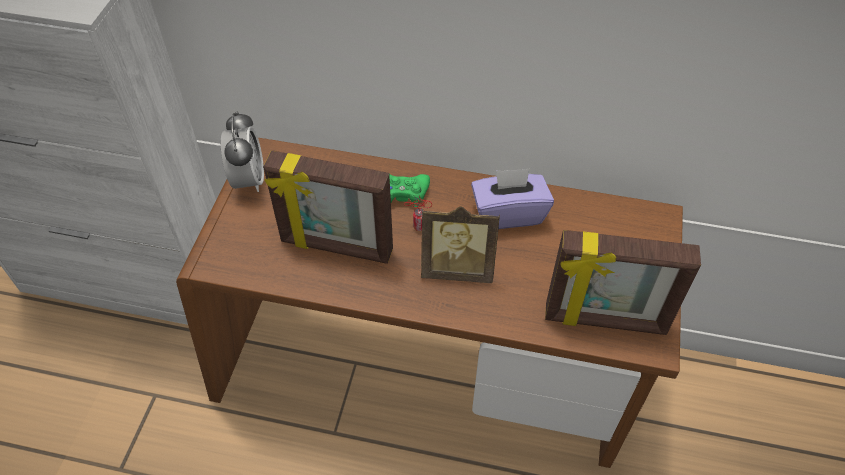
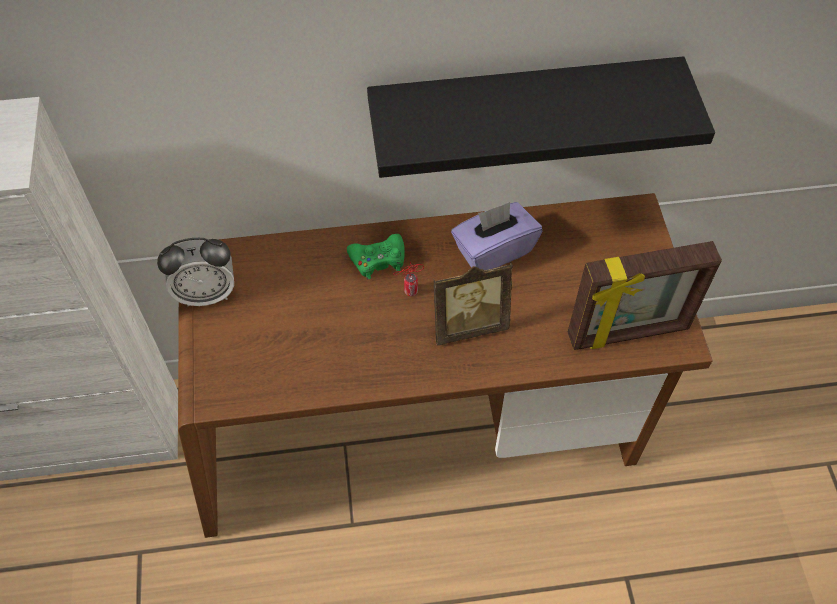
camera: 20 degrees left, 5 degrees up
alarm clock [221,111,264,192] -> alarm clock turned 105 degrees clockwise [157,238,234,307]
picture frame [263,150,393,264] -> none
none -> black shelf [367,56,715,178]

